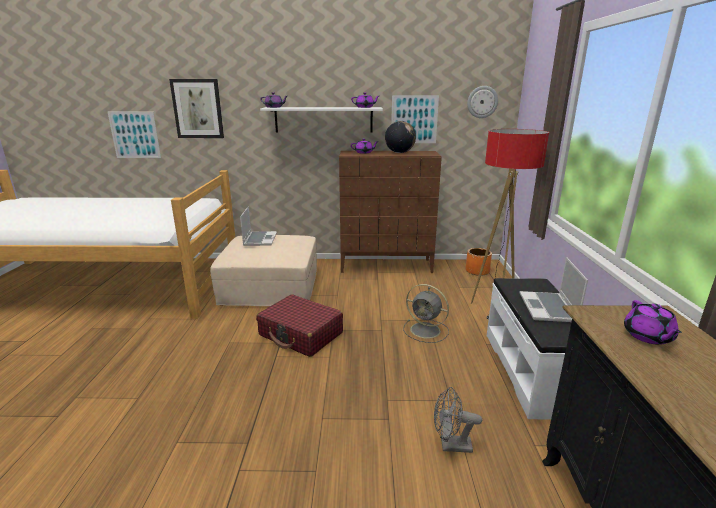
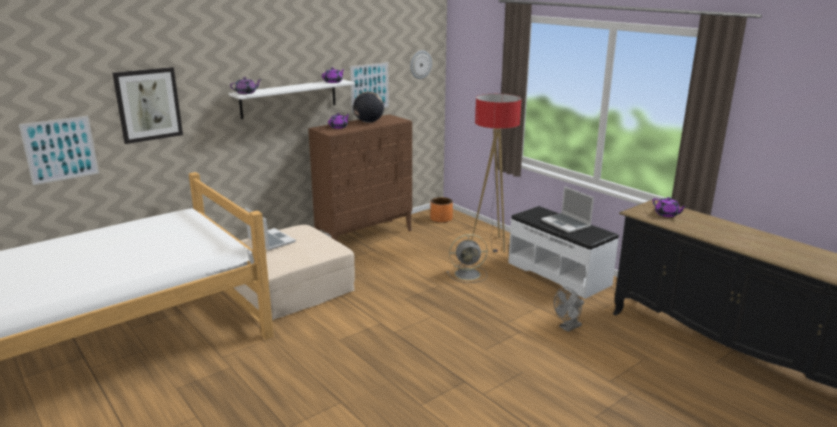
camera: 40 degrees left, 0 degrees up
red suitcase [256,294,343,357] -> none

